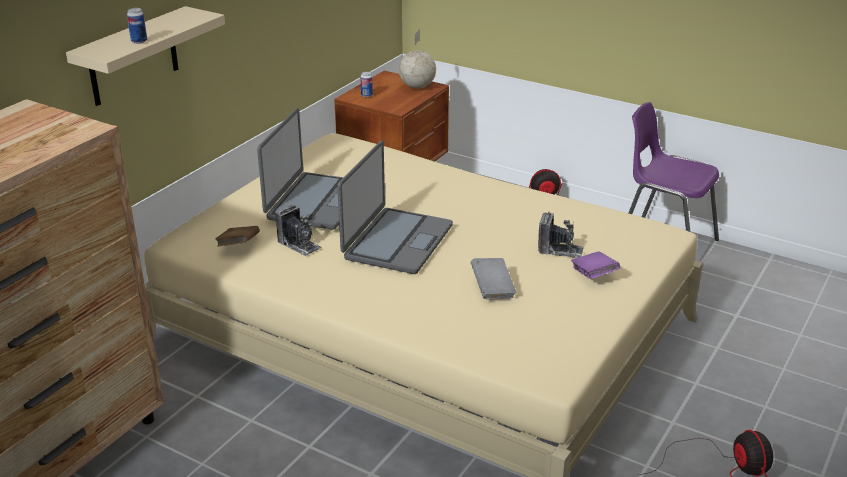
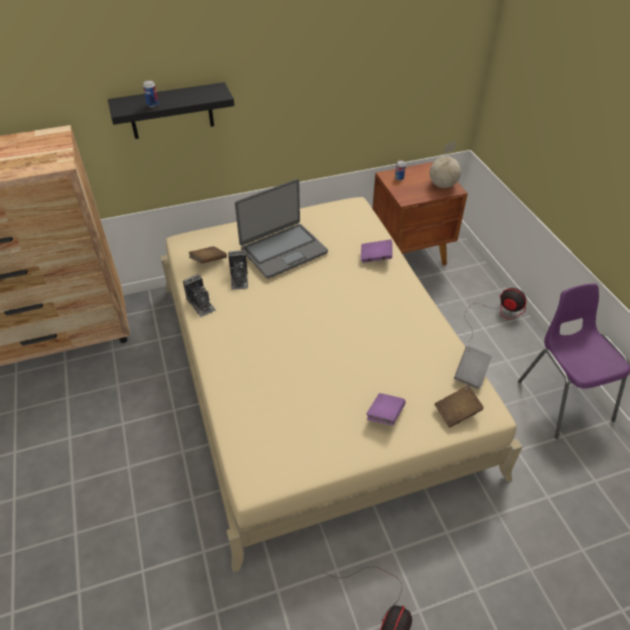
camera: 40 degrees right, 15 degrees up
beige shelf [66,6,225,106] -> black shelf [108,82,234,139]
laptop [337,141,453,274] -> none
grey book [471,258,516,299] -> grey book moved to [454,346,492,389]
camera [538,212,584,258] -> camera moved to [183,274,216,317]
none -> purple book [361,239,393,263]
none -> brown book [435,385,484,427]

